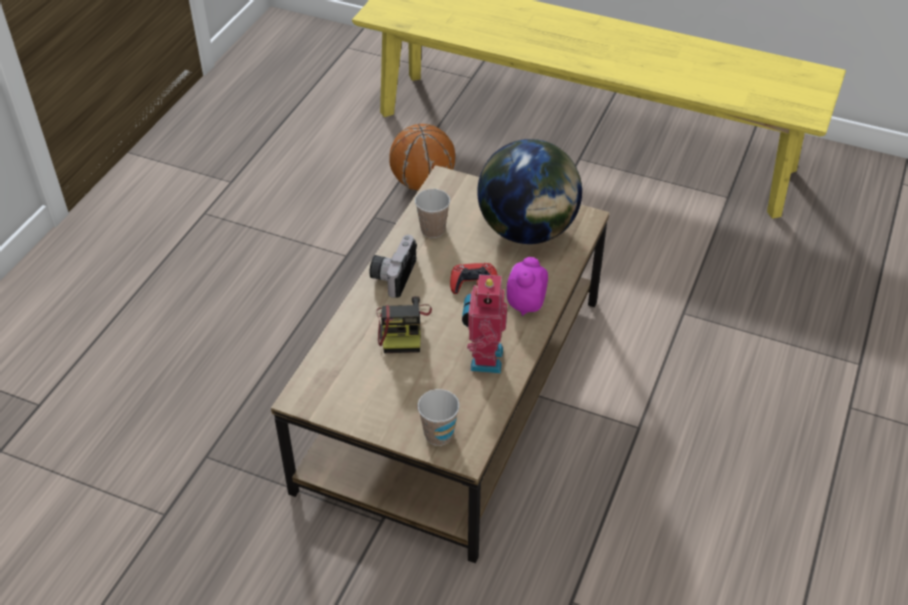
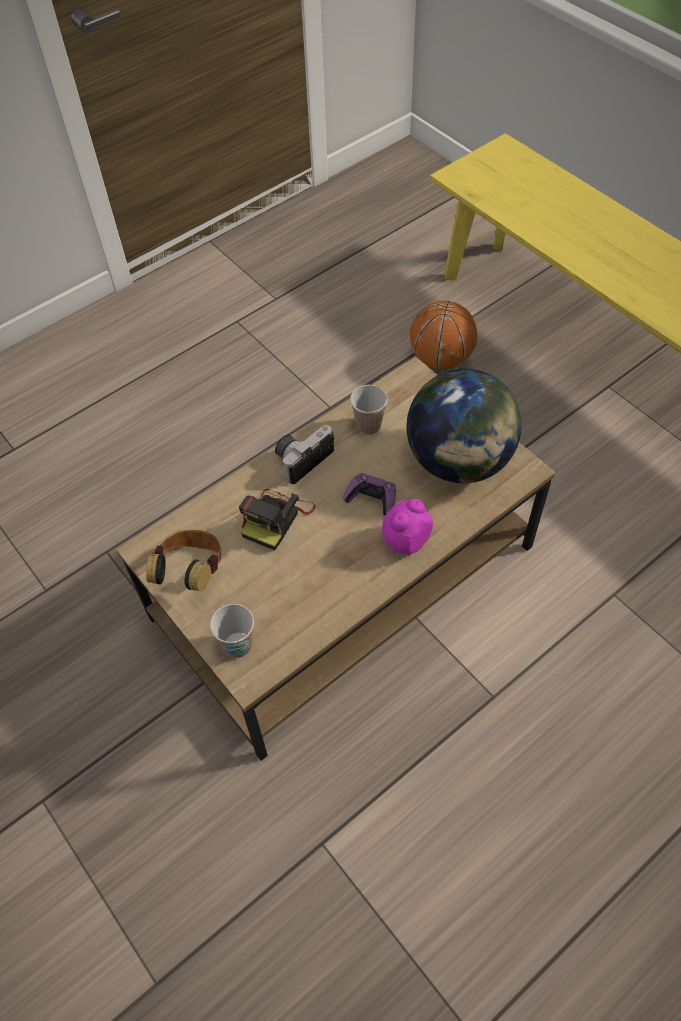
camera: 30 degrees right, 10 degrees up
red game controller [450,263,498,294] -> purple game controller [343,473,396,515]
toy robot [462,270,507,373] -> none
none -> headphones [146,530,221,591]

